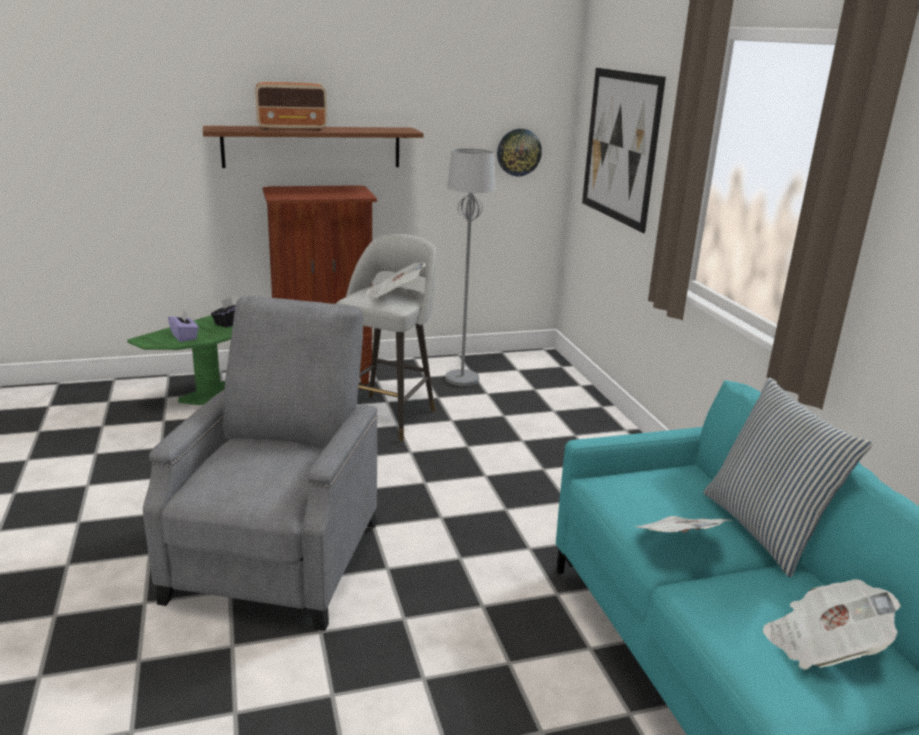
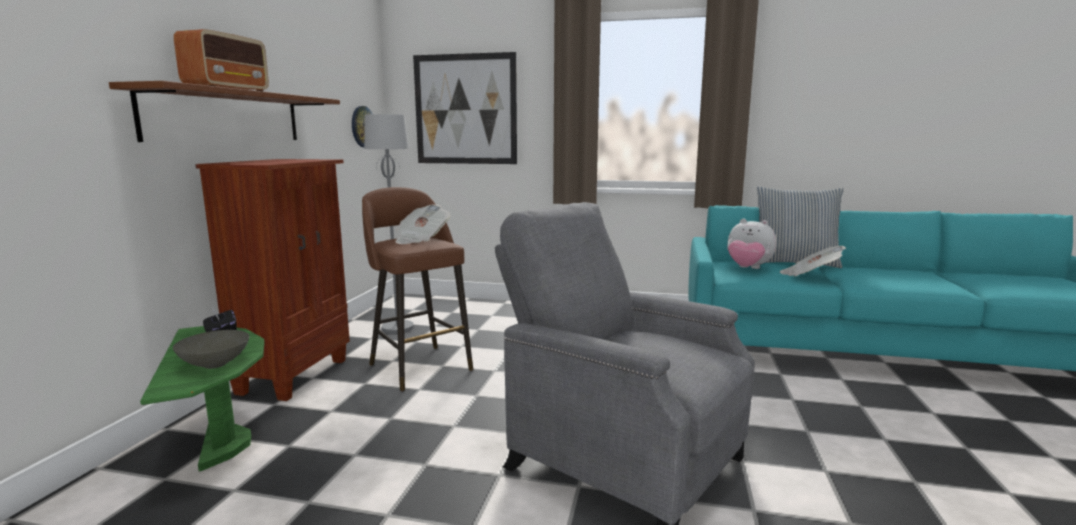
camera: 60 degrees left, 10 degrees down
purple tissue box [168,310,199,342] -> grey bowl [173,330,249,369]
grey stool [336,234,436,442] -> brown stool [362,187,473,391]
newspaper [763,579,901,670] -> none
none -> plush toy [727,219,777,269]

